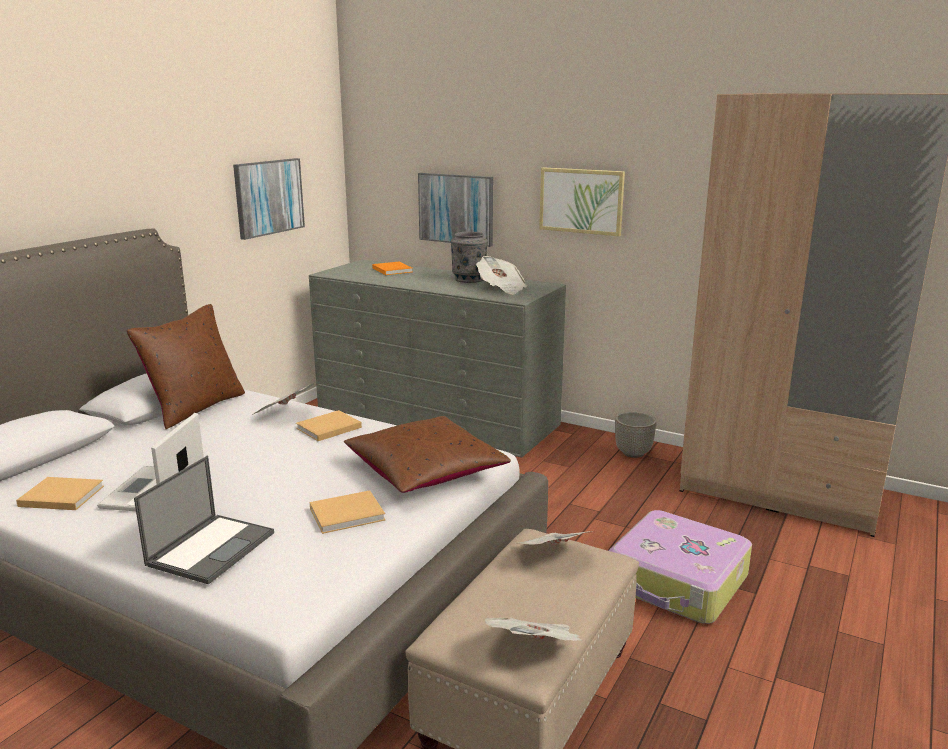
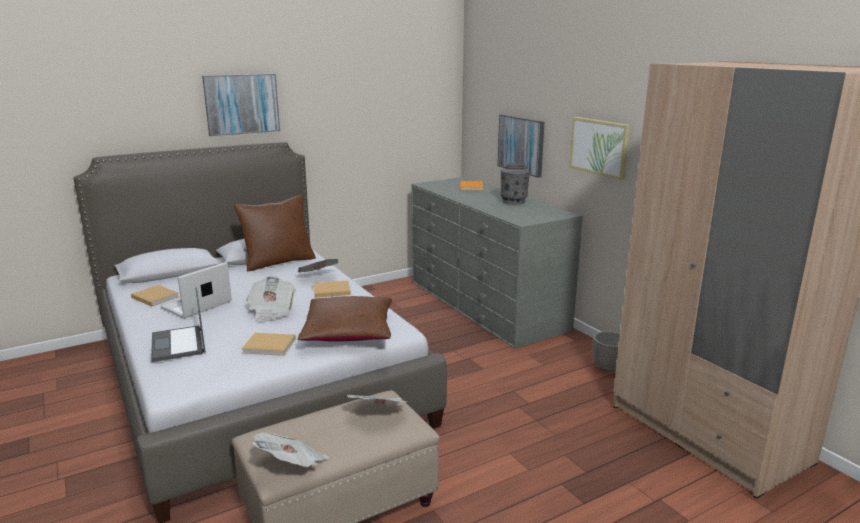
camera: 30 degrees right, 0 degrees up
laptop [134,456,274,585] -> laptop turned 105 degrees clockwise [151,287,206,362]
picture [233,158,305,240] -> picture moved to [202,74,280,136]
newspaper [476,256,527,295] -> newspaper moved to [246,276,296,322]
suitcase [609,510,752,624] -> none

